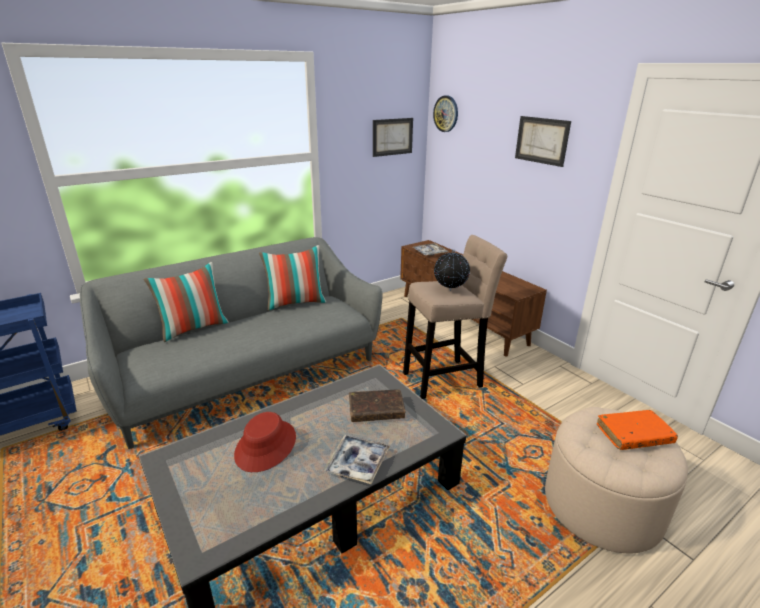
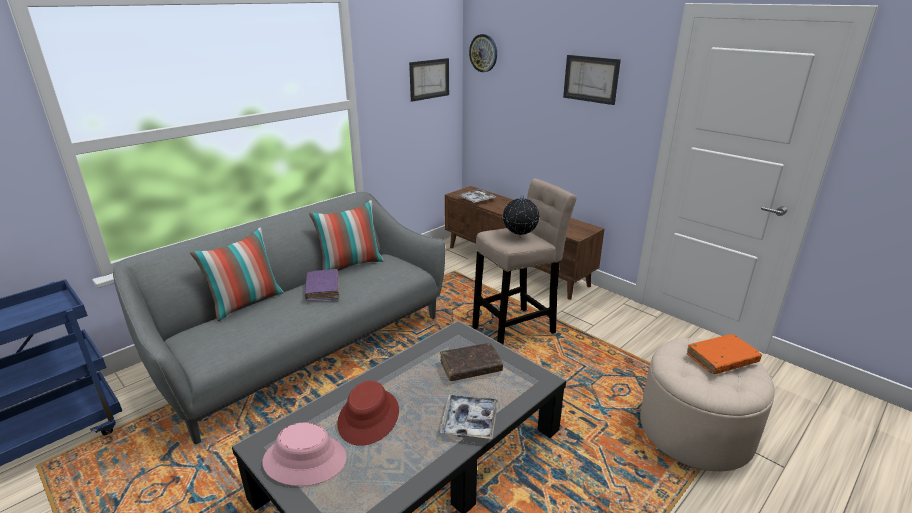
camera: 10 degrees left, 0 degrees up
none -> pink hat [262,423,347,486]
none -> purple book [305,269,339,301]

